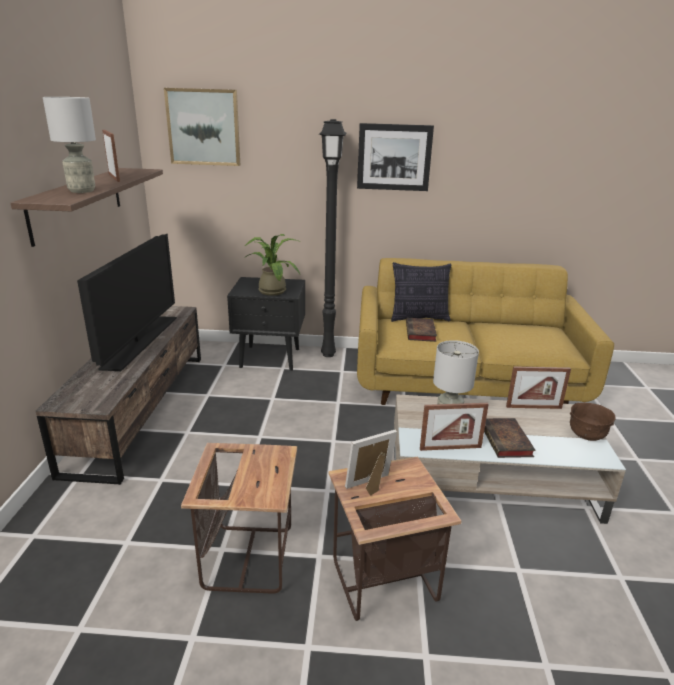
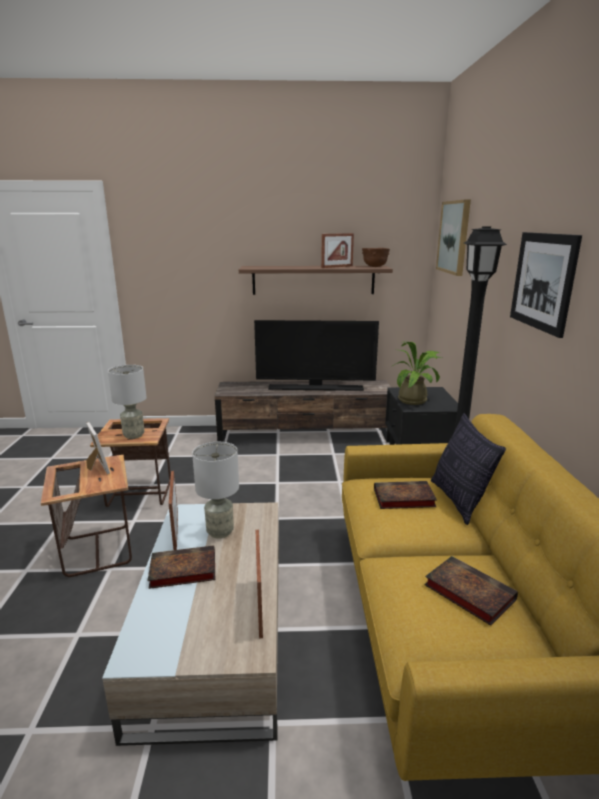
camera: 85 degrees right, 5 degrees down
grey table lamp [43,97,96,193] -> grey table lamp moved to [108,365,147,439]
brown bowl [570,403,616,441] -> brown bowl moved to [362,248,390,267]
none -> book [424,556,518,626]

